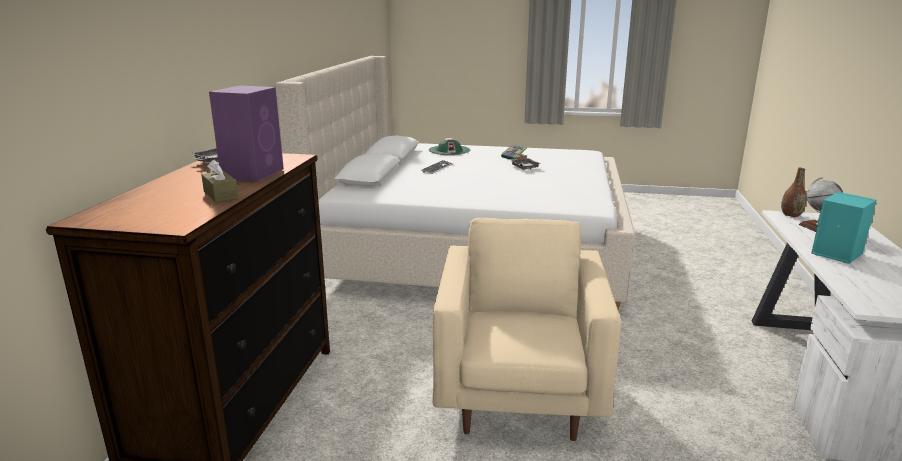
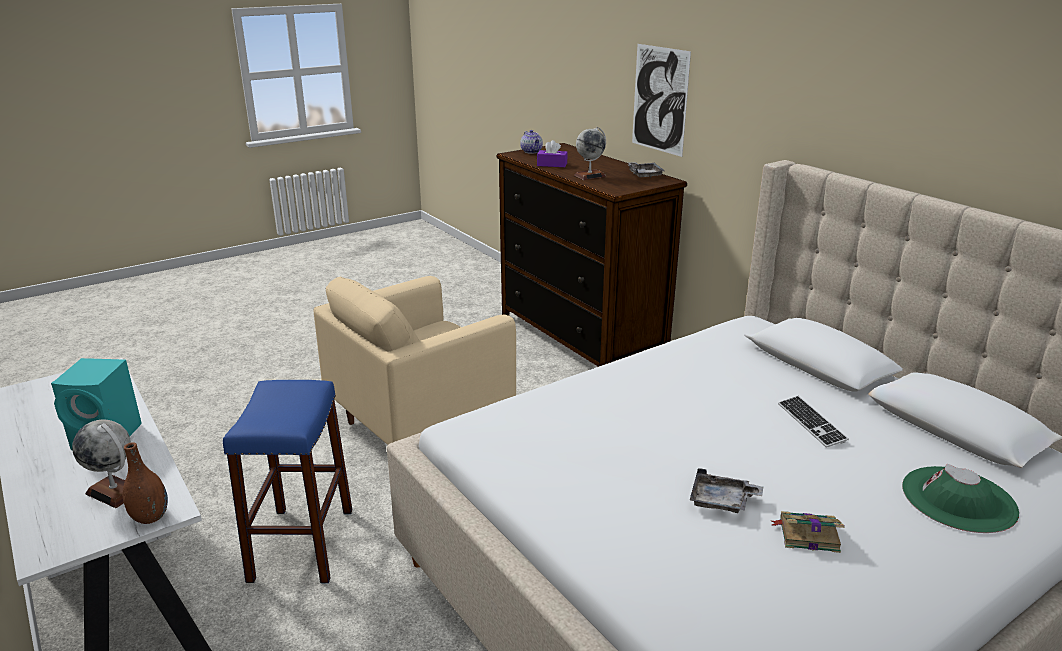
camera: 135 degrees right, 5 degrees up
brown tissue box [201,159,239,202] -> purple tissue box [537,140,568,167]
purple speaker [209,85,284,181] -> globe [574,127,606,180]
beige armchair [433,218,621,441] -> beige armchair turned 90 degrees clockwise [313,276,516,445]
none -> blue stool [223,380,352,583]
none -> teapot [520,130,543,154]
none -> picture [632,44,691,157]

